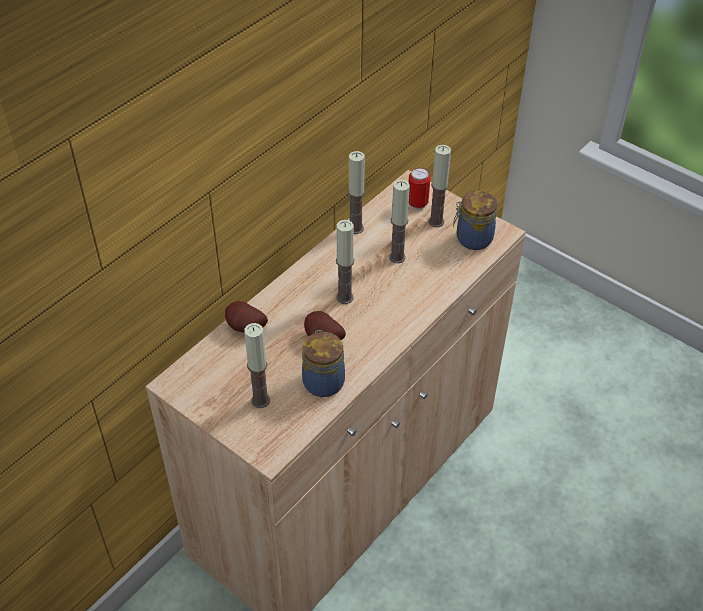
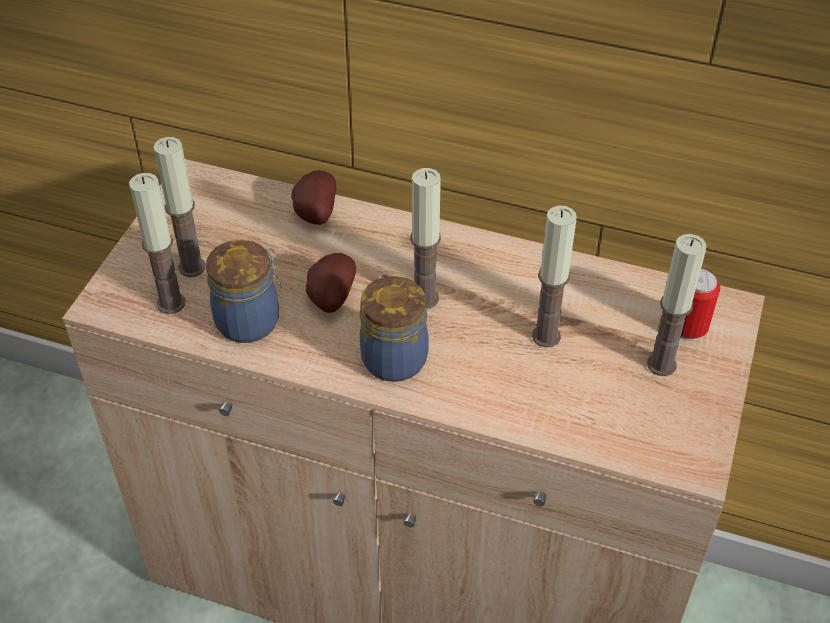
camera: 70 degrees right, 0 degrees up
candle [348,151,365,234] -> candle moved to [129,173,185,314]
jar [453,191,497,250] -> jar moved to [360,274,429,382]

